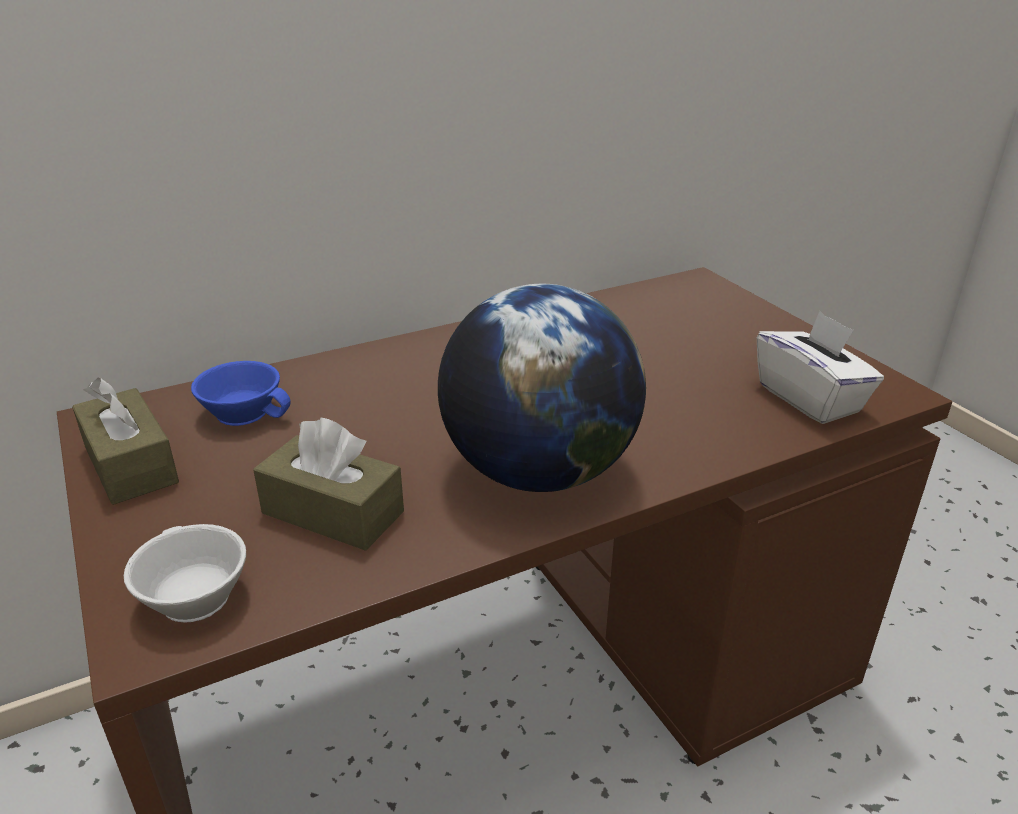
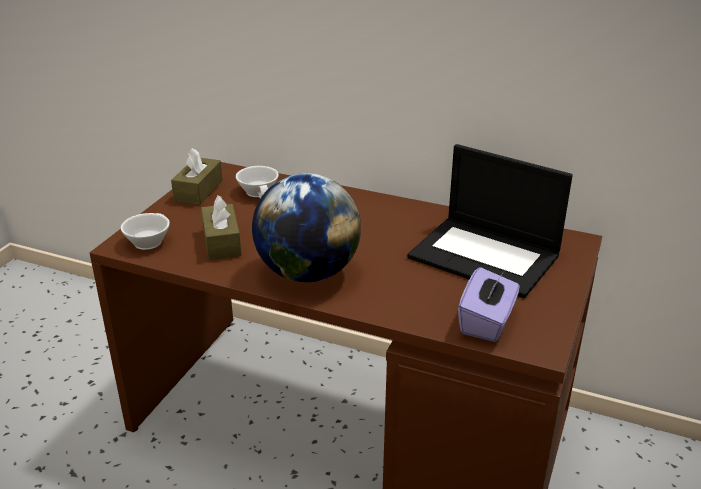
camera: 50 degrees right, 0 degrees up
blue cup [191,361,291,426] -> white cup [236,166,279,199]
white tissue box [757,311,884,424] -> purple tissue box [458,267,520,342]
none -> laptop [408,144,573,298]

